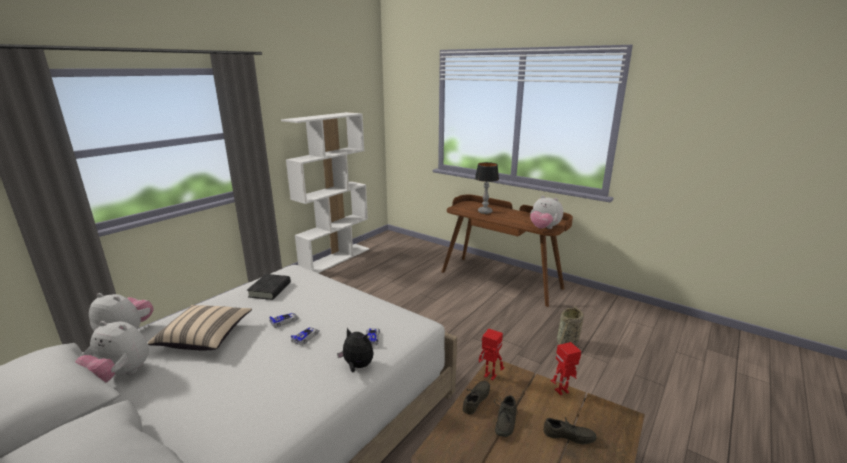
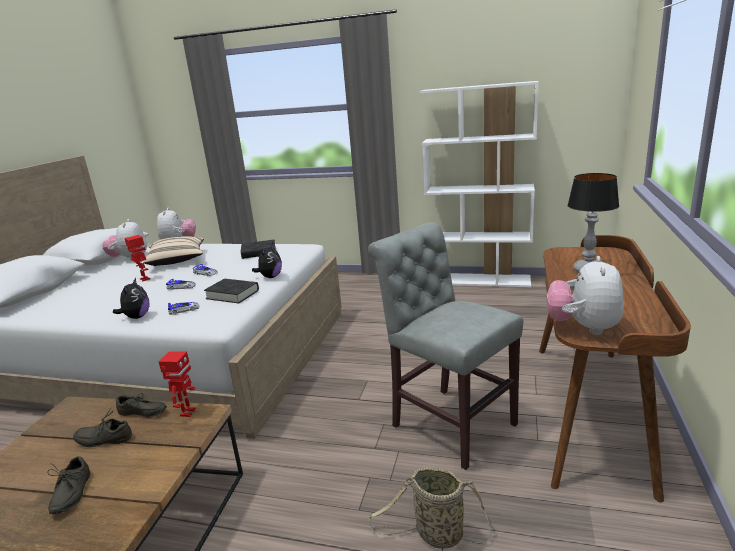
camera: 70 degrees right, 0 degrees up
toy robot [551,342,581,395] -> toy robot moved to [125,235,150,281]
none -> black book [204,279,259,304]
none -> plush toy [252,243,282,278]
none -> grey chair [368,222,523,470]

